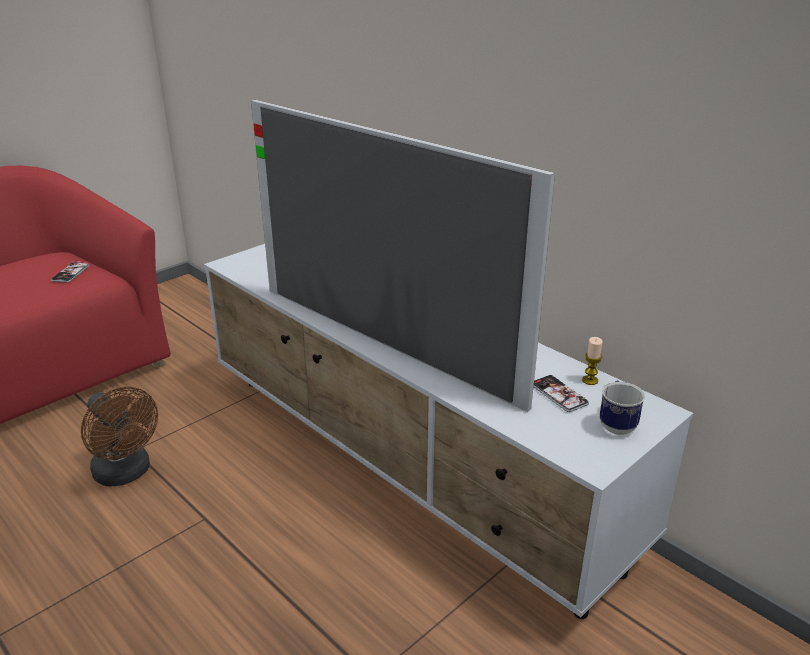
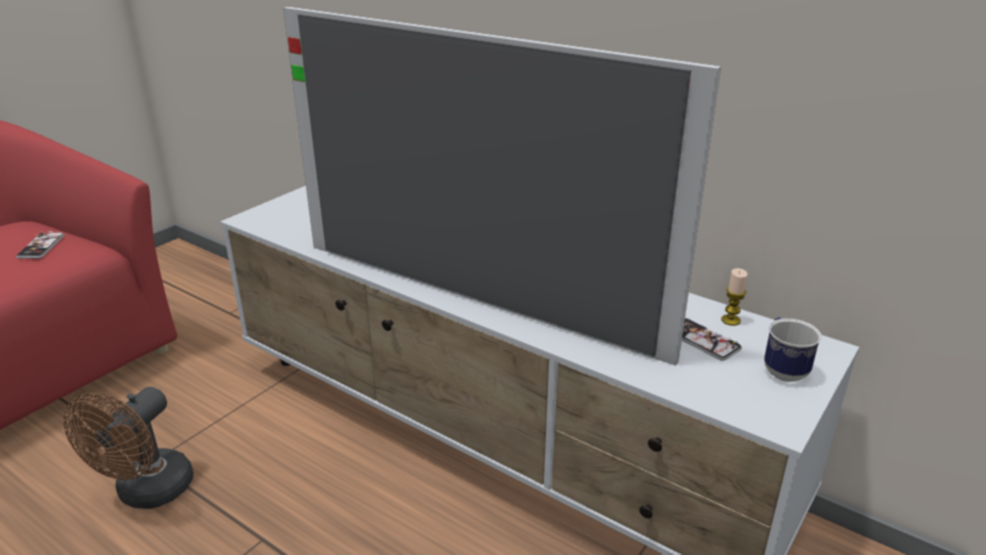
camera: 10 degrees left, 0 degrees up
brown fan [81,387,158,486] -> brown fan turned 75 degrees clockwise [64,387,194,509]

